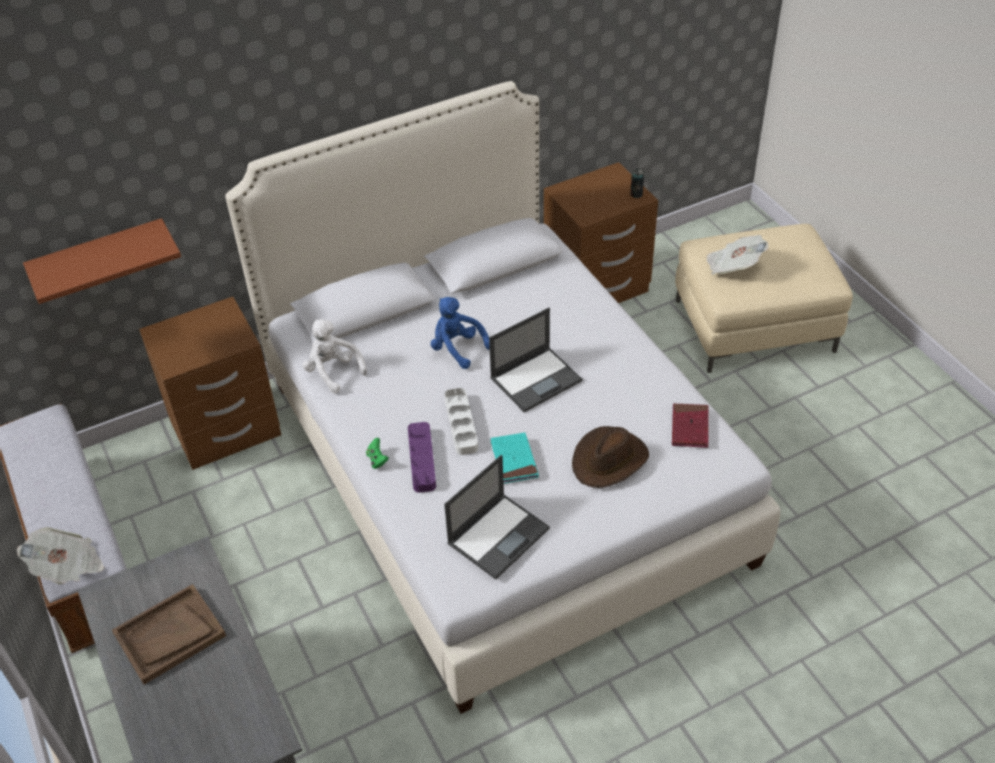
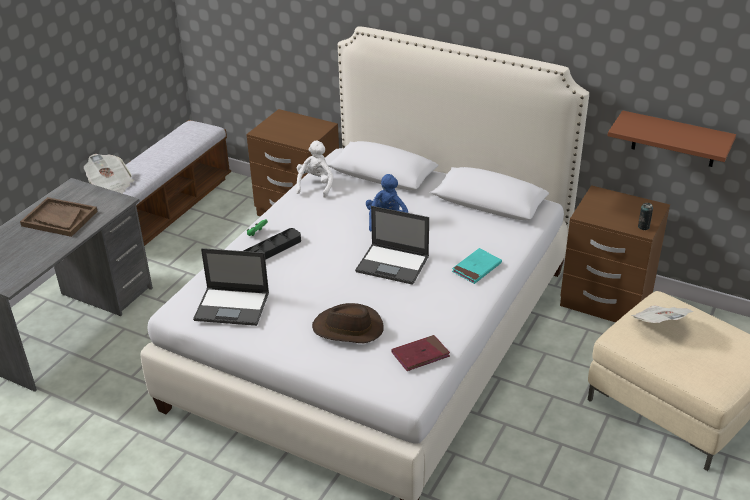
camera: 55 degrees right, 10 degrees down
brown shelf [23,218,181,304] -> brown shelf moved to [608,111,736,167]
purple tray [408,422,436,493] -> black tray [244,228,301,260]
white tray [445,388,478,455] -> none
turquoise book [491,432,539,484] -> turquoise book moved to [452,248,502,284]

